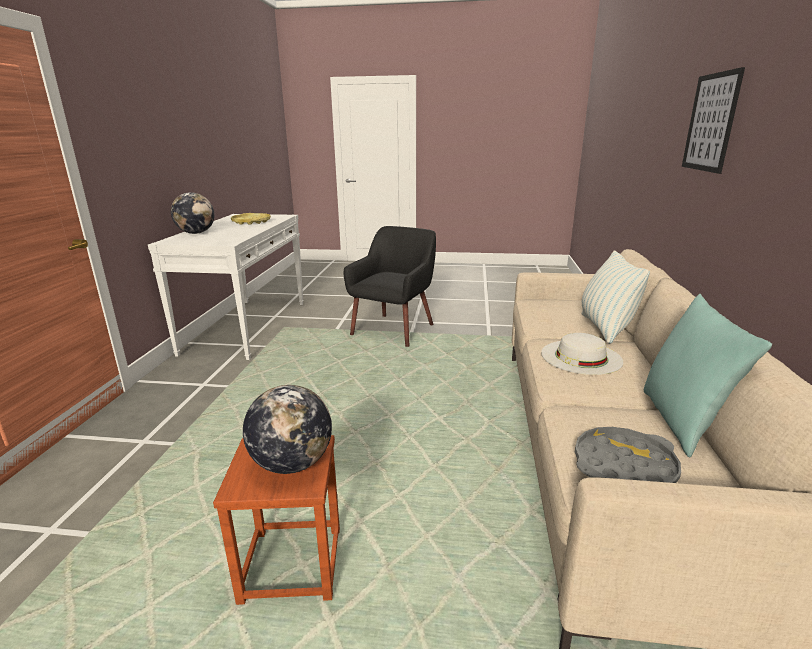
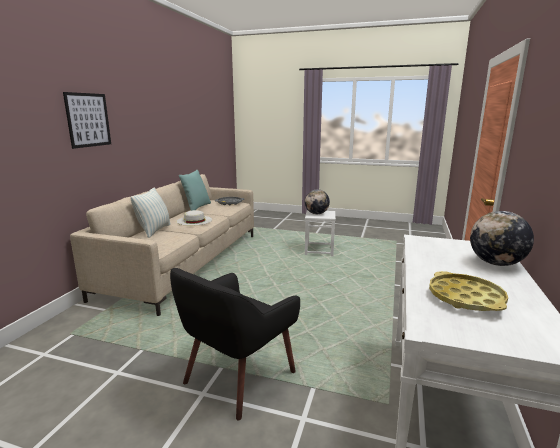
camera: 170 degrees left, 5 degrees down
brown stool [213,435,340,605] -> white stool [305,210,336,256]

